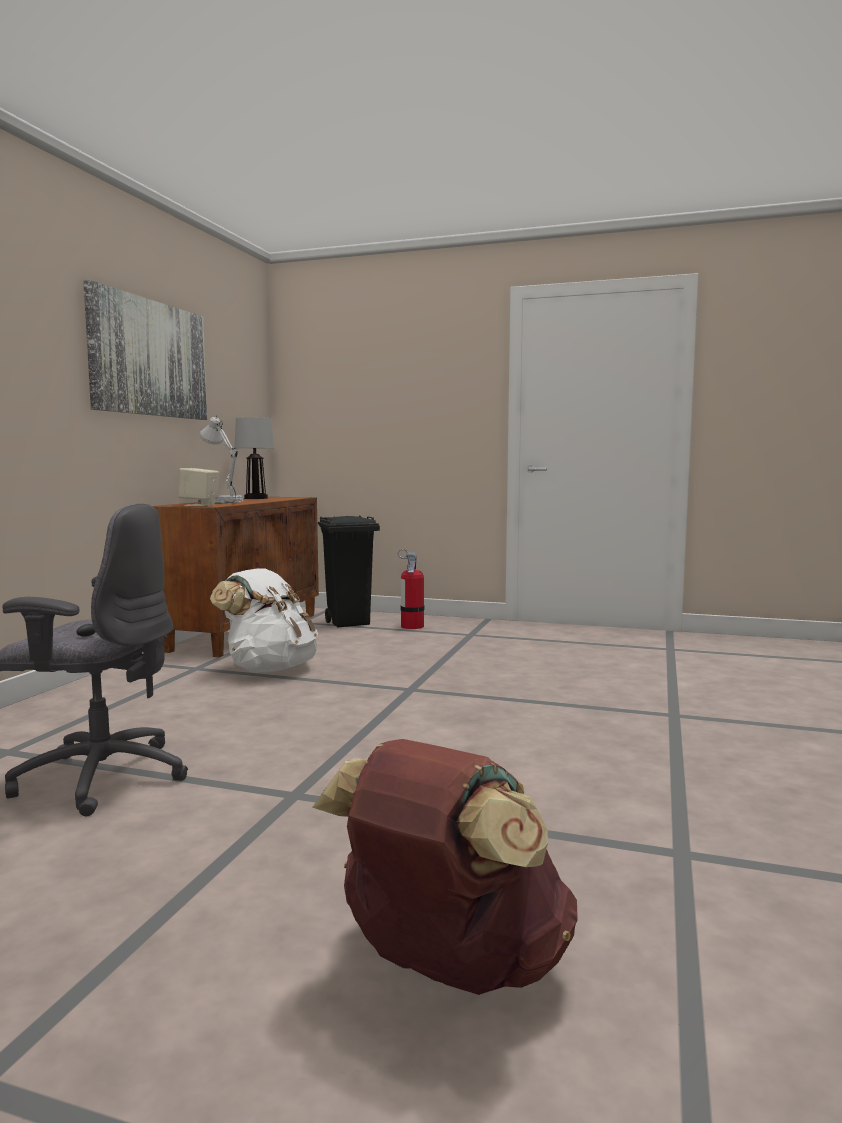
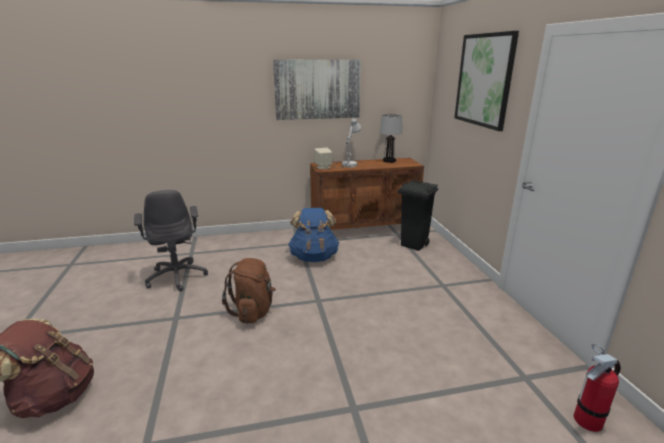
camera: 60 degrees right, 15 degrees up
white backpack [210,569,318,673] -> blue backpack [288,208,339,262]
fire extinguisher [398,549,425,629] -> fire extinguisher moved to [573,343,621,432]
none -> brown backpack [222,258,276,324]
none -> picture [454,31,519,131]

